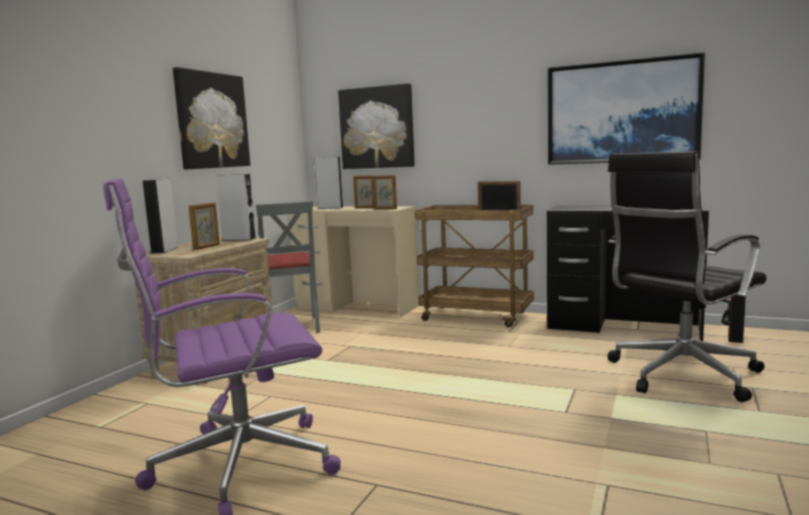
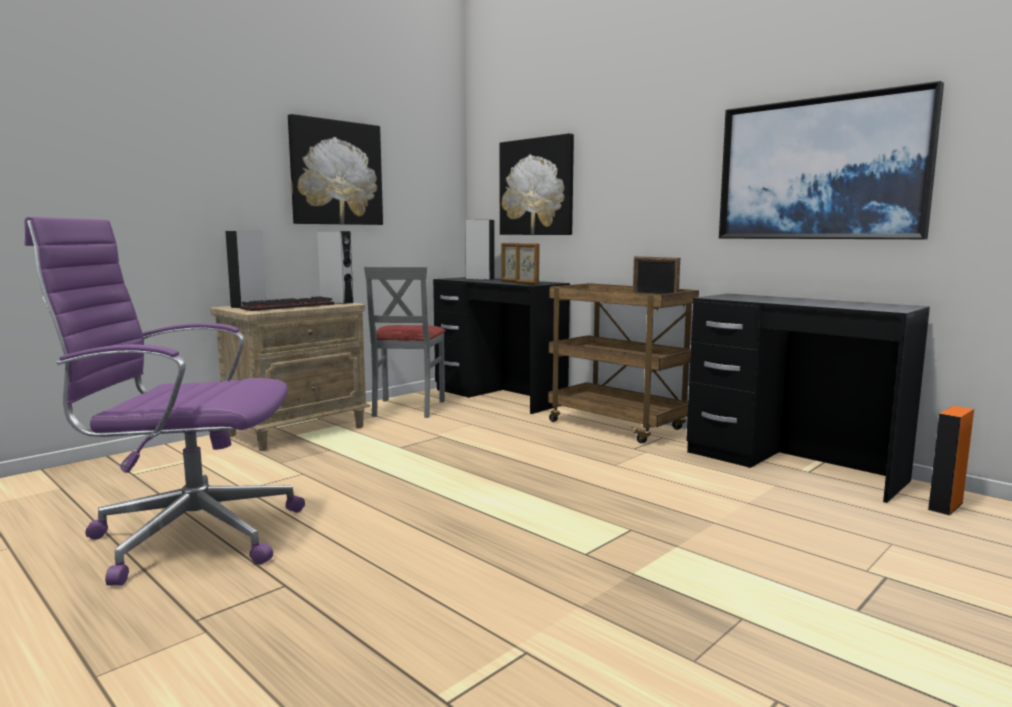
camera: 20 degrees right, 0 degrees up
picture frame [189,203,220,250] -> keyboard [240,296,334,311]
beige desk [289,206,419,317] -> black desk [433,277,570,414]
black office chair [608,151,767,402] -> none

